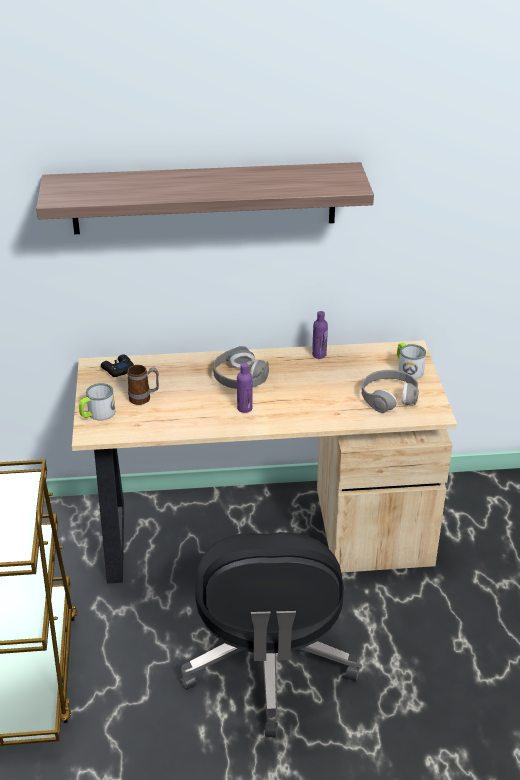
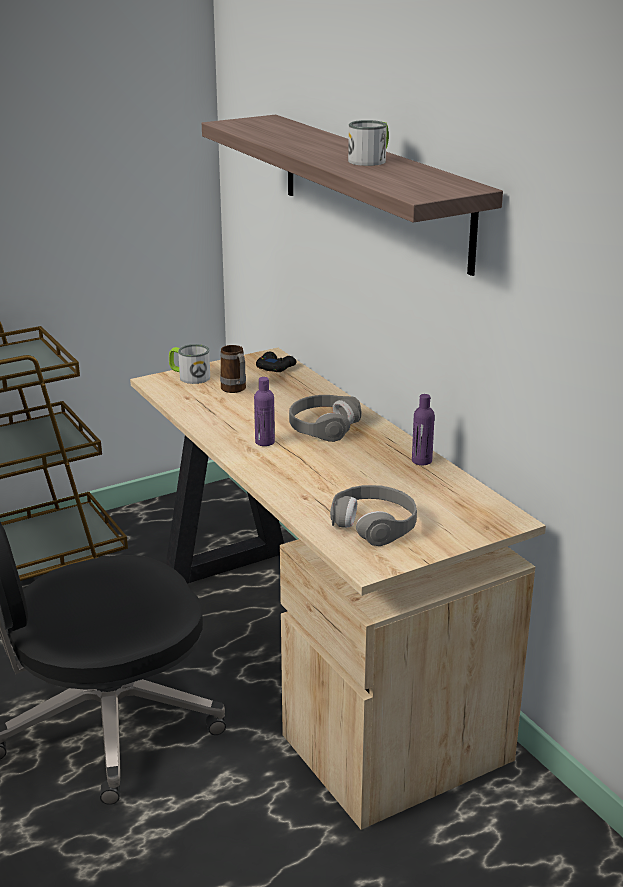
camera: 65 degrees right, 10 degrees down
mug [397,343,426,379] -> mug moved to [348,120,389,166]

